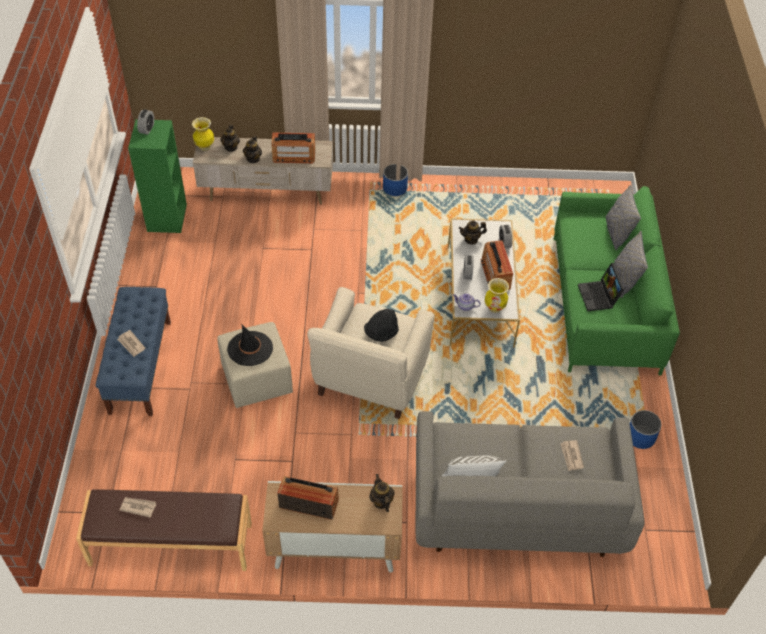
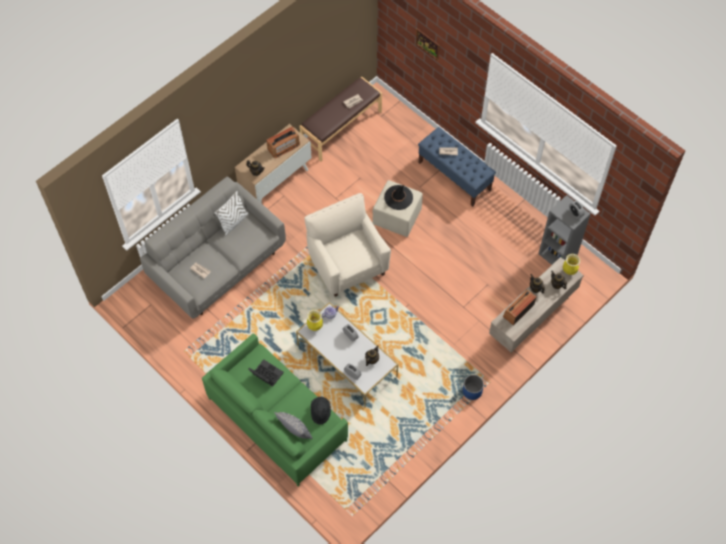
camera: 135 degrees right, 10 degrees up
green bookcase [128,119,187,233] -> grey bookcase [538,195,591,265]
black hat [364,309,399,342] -> black hat moved to [311,397,331,425]
radio [481,240,513,290] -> none
grey pillow [614,231,648,298] -> none
blue planter [630,410,661,449] -> none
none -> picture [416,28,440,61]

